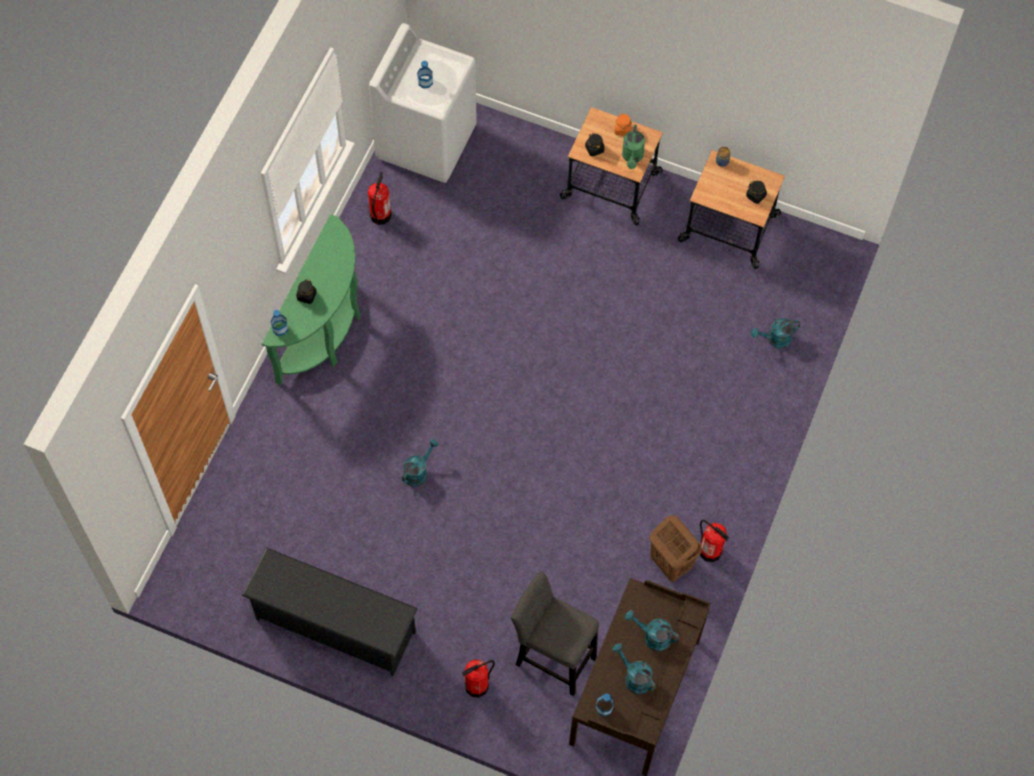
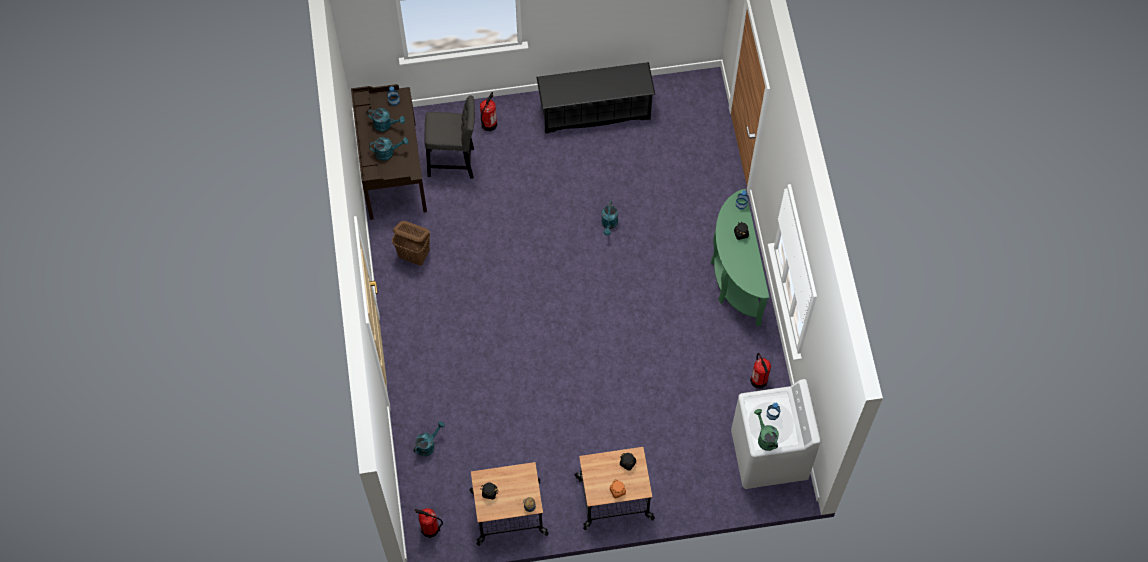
camera: 150 degrees right, 0 degrees up
green watering can [622,125,645,169] -> green watering can moved to [754,409,779,451]
fire extinguisher [700,520,729,562] -> fire extinguisher moved to [415,508,443,538]

